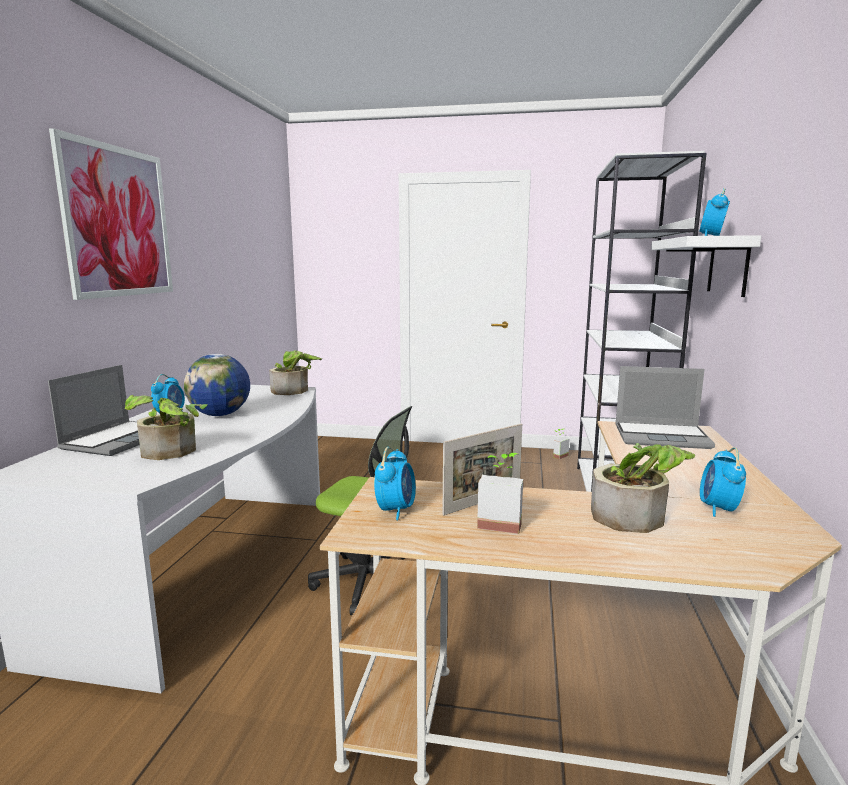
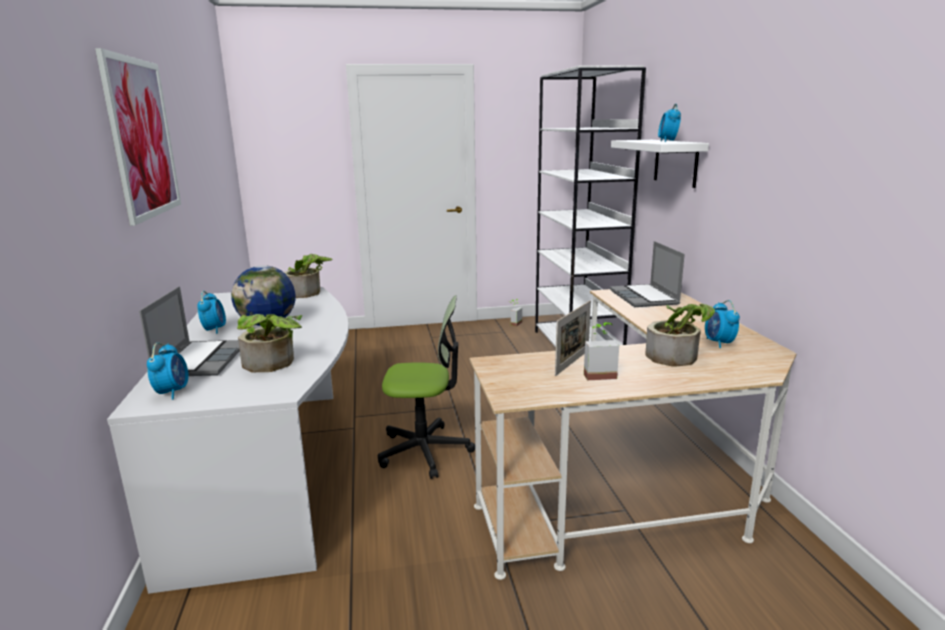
camera: 20 degrees left, 5 degrees up
alarm clock [374,447,416,520] -> alarm clock moved to [147,343,188,400]
laptop [615,366,715,449] -> laptop turned 90 degrees clockwise [610,241,685,307]

